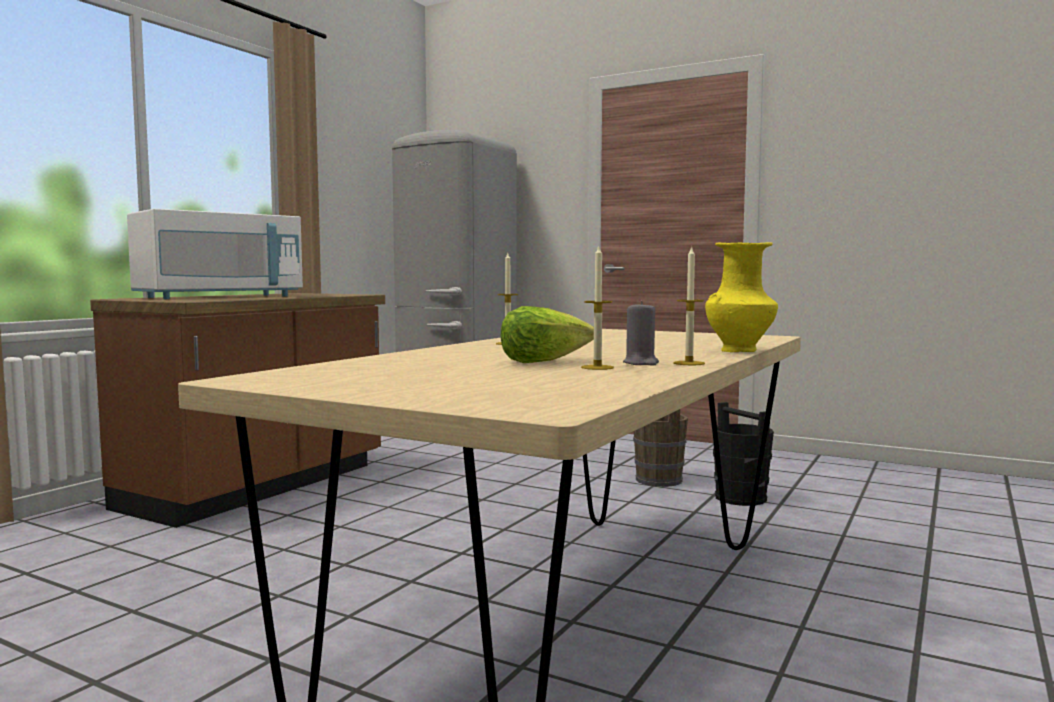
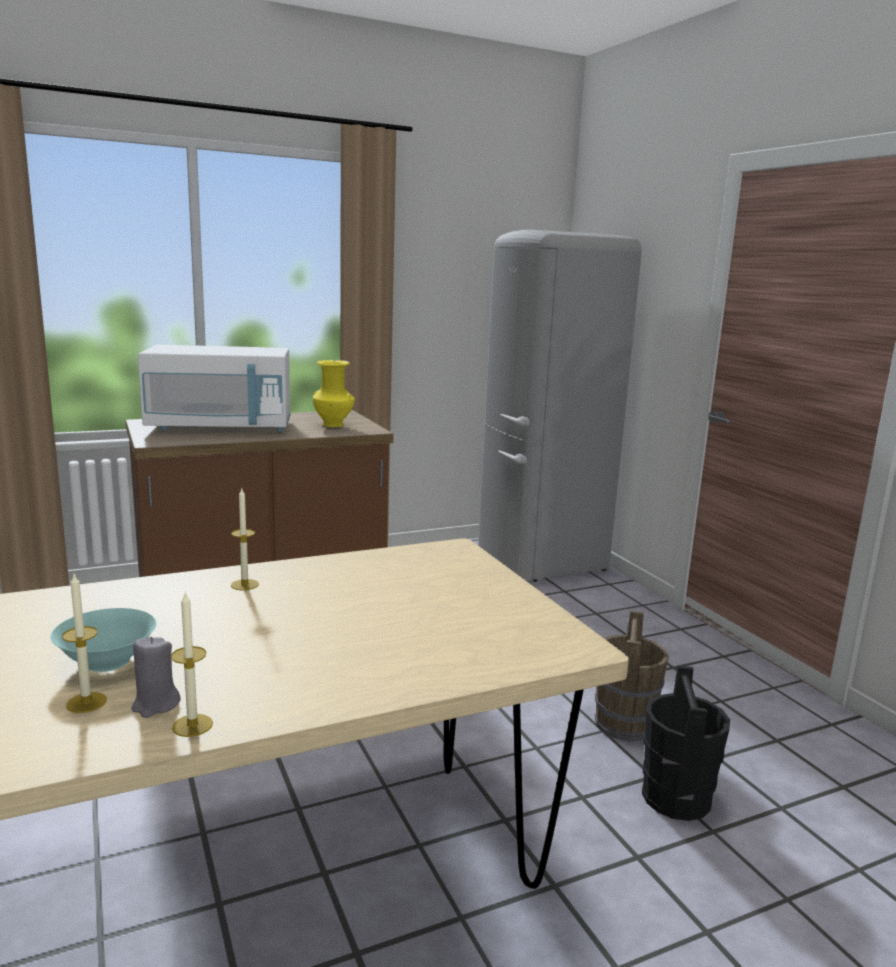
camera: 35 degrees right, 10 degrees up
lettuce [501,306,594,363] -> turquoise bowl [51,608,156,672]
yellow vase [705,242,778,352] -> yellow vase moved to [313,360,355,427]

